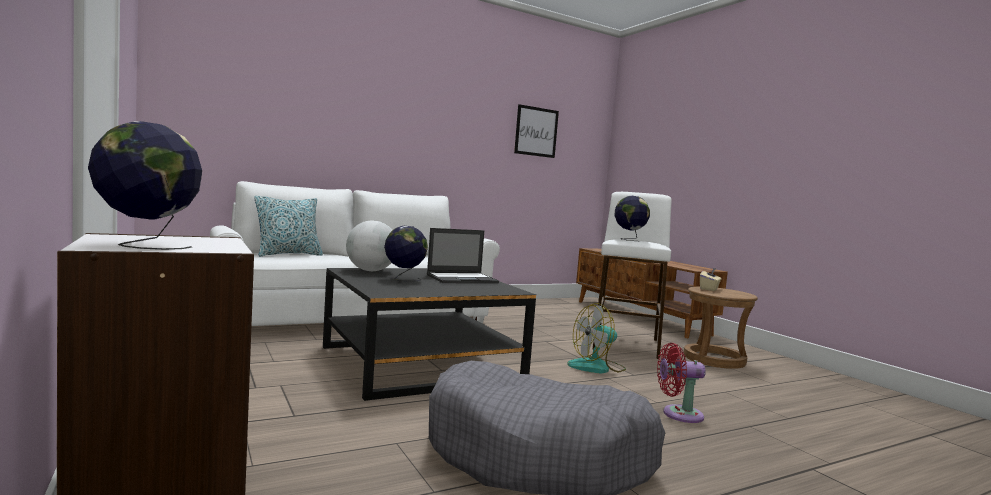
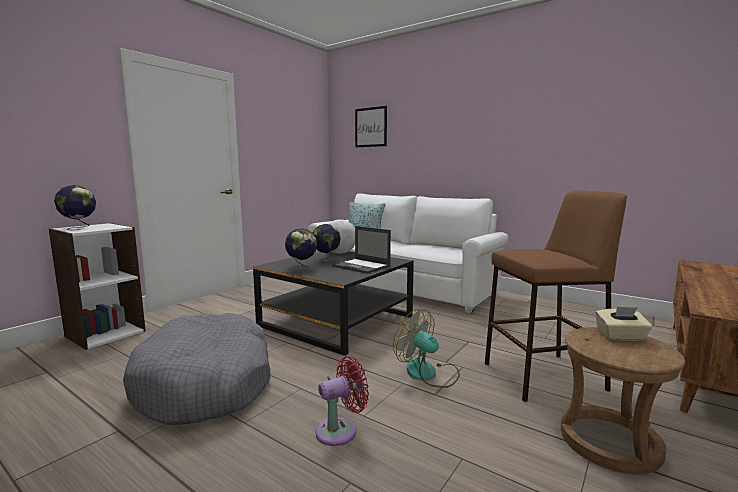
camera: 65 degrees right, 5 degrees up
picture [514,104,559,158] -> picture moved to [355,106,387,148]
white stool [592,192,672,359] -> brown stool [485,191,627,402]
globe [614,196,650,241] -> globe moved to [285,228,317,271]
red fan [657,343,705,423] -> red fan turned 90 degrees clockwise [316,356,369,446]

